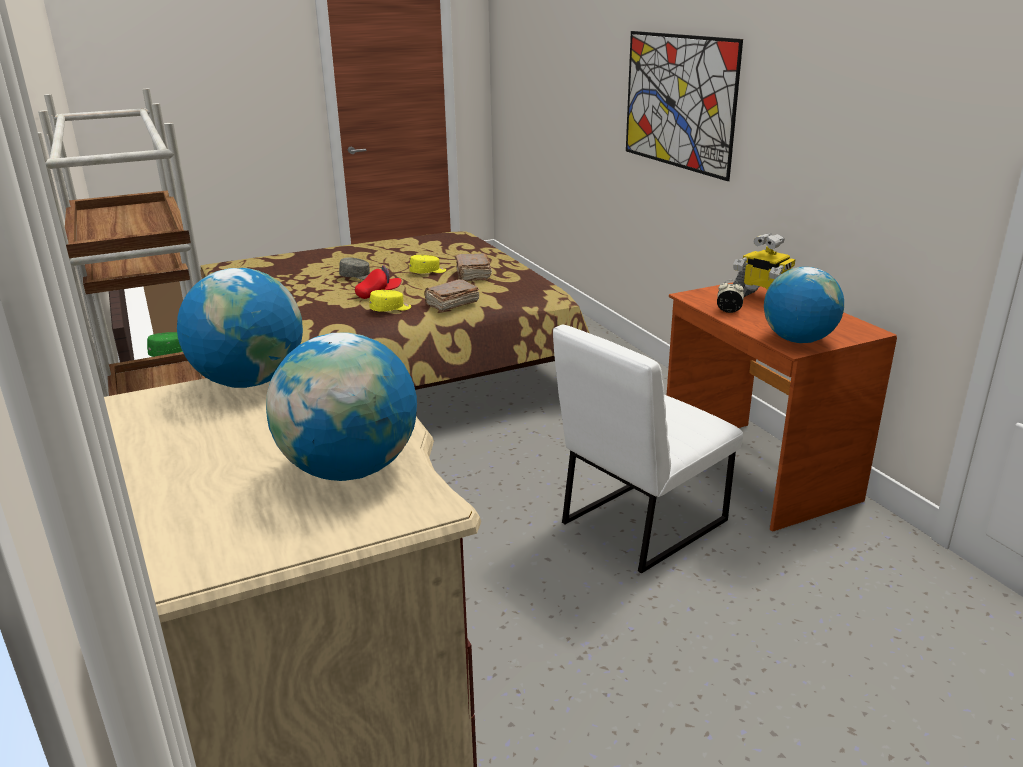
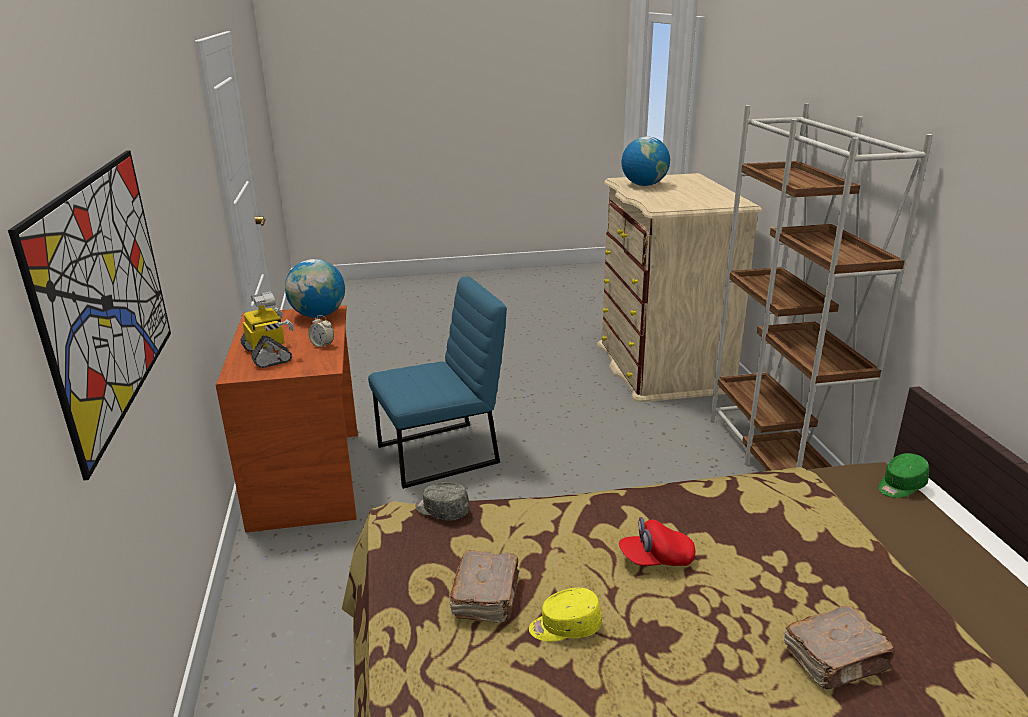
camera: 165 degrees left, 0 degrees up
globe [177,268,303,388] -> none
grey cap [339,258,370,280] -> grey cap moved to [415,482,470,520]
yellow cap [369,290,411,312] -> none
brown book [424,279,479,312] -> brown book moved to [784,606,895,689]
white chair [553,325,743,573] -> blue chair [368,276,507,489]

